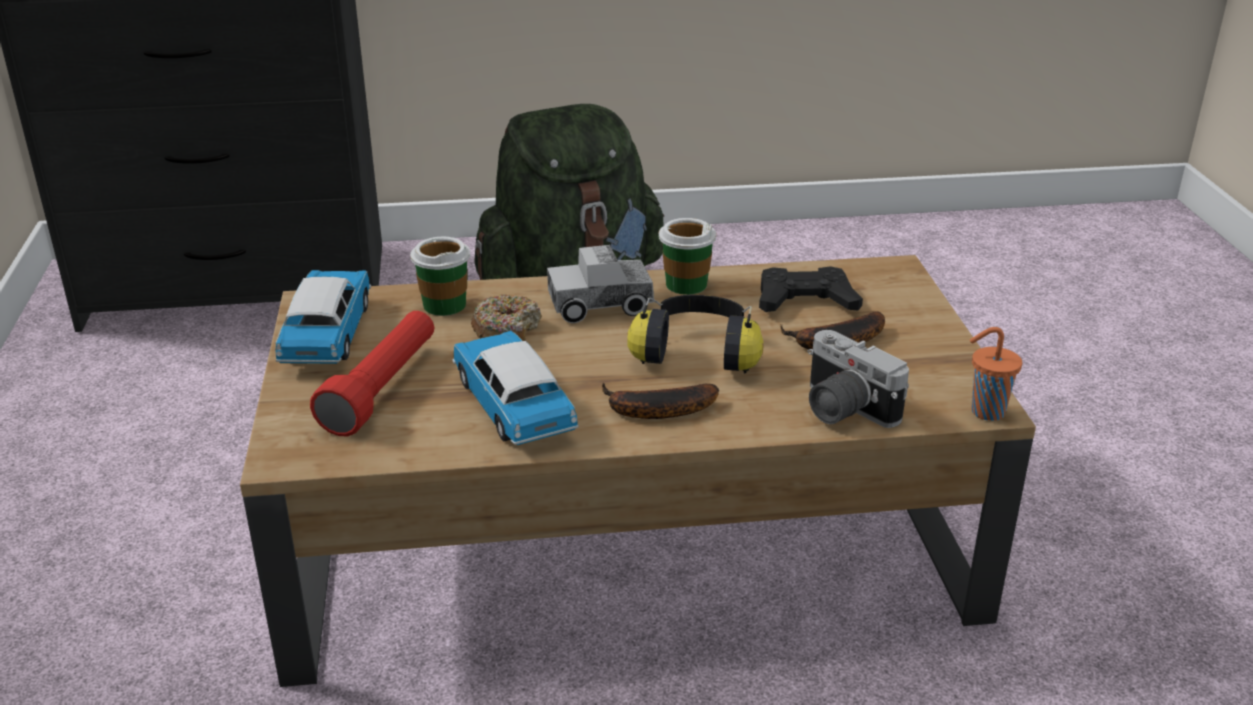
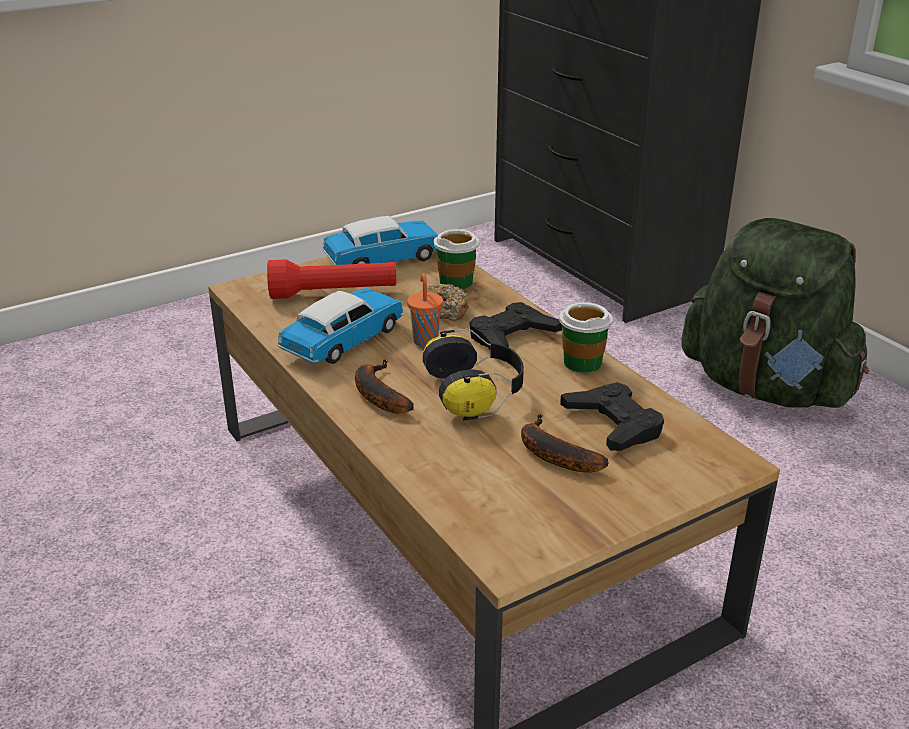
camera: 65 degrees right, 0 degrees up
toy truck [547,245,654,323] -> black game controller [470,302,562,349]
camera [807,330,909,428] -> none
orange cup [970,327,1022,421] -> orange cup moved to [407,273,443,347]

